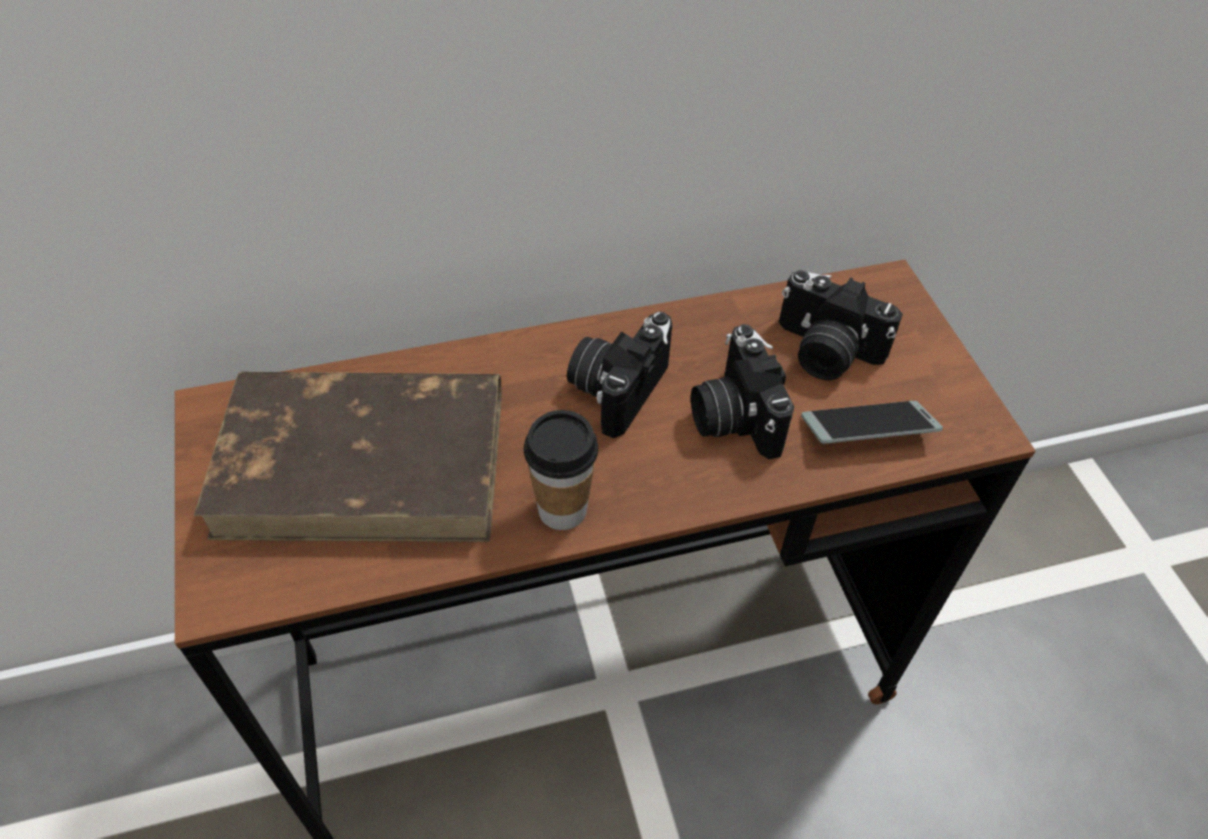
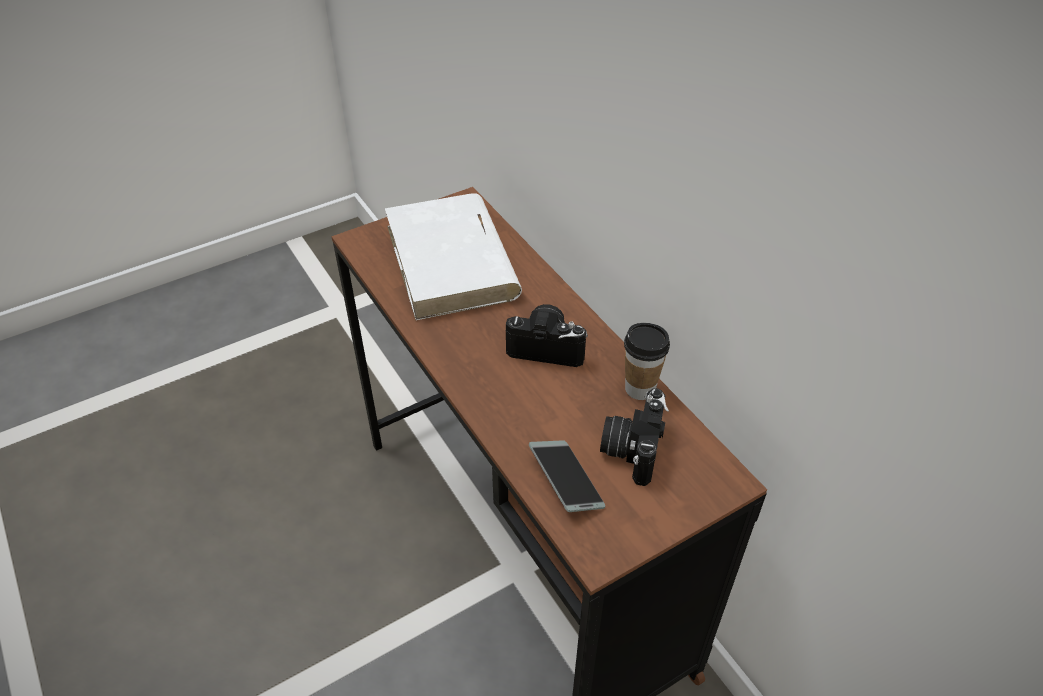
camera: 75 degrees right, 5 degrees down
brown book [194,372,502,542] -> white book [385,193,522,320]
cup [524,410,598,530] -> cup moved to [624,323,670,400]
camera [691,324,794,459] -> none

